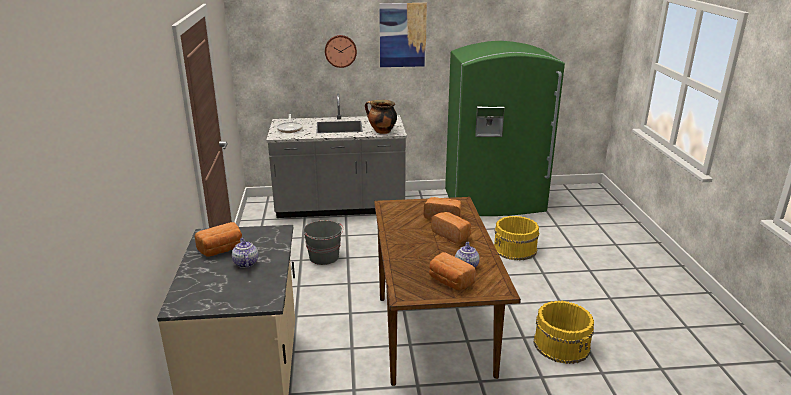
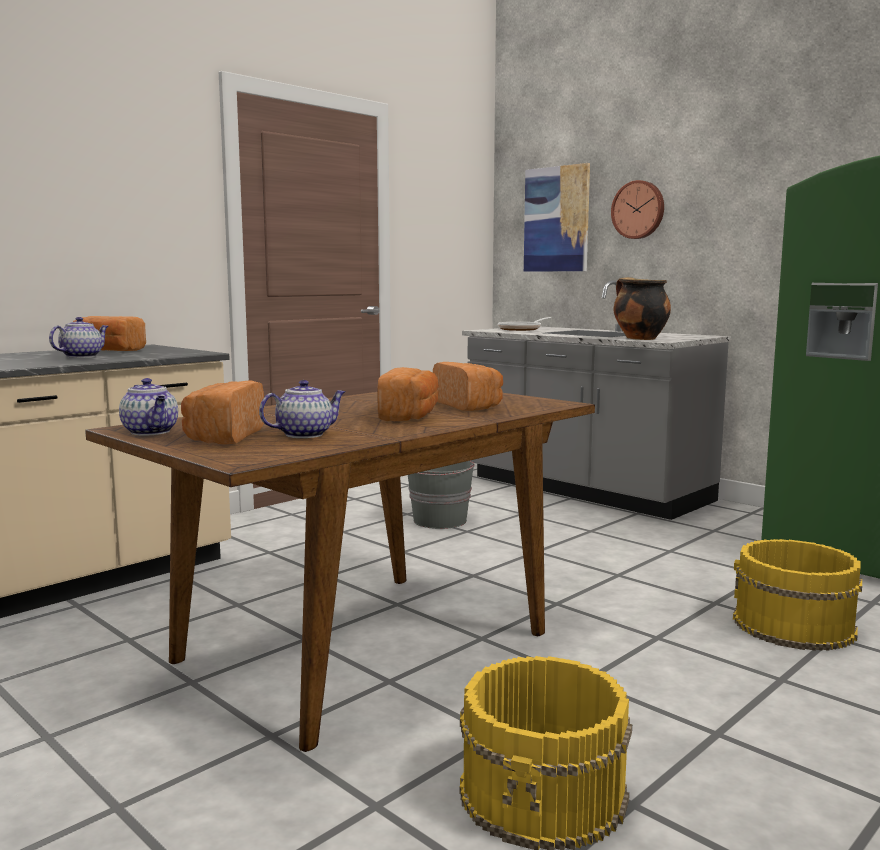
camera: 50 degrees right, 15 degrees down
picture [379,3,427,67] -> picture moved to [524,163,590,272]
none -> teapot [119,378,178,435]

